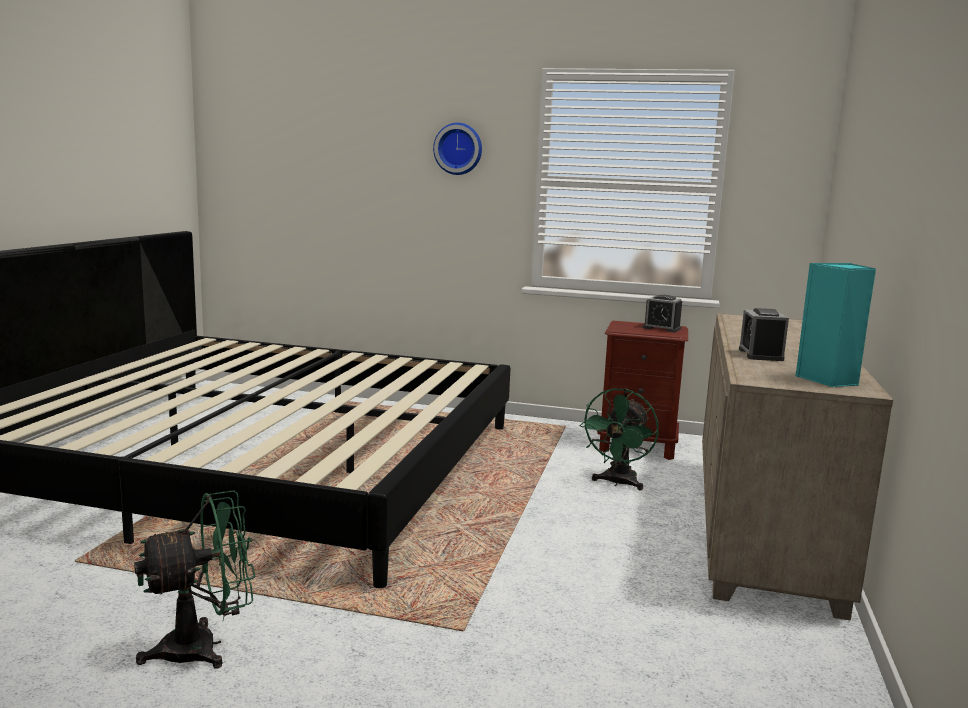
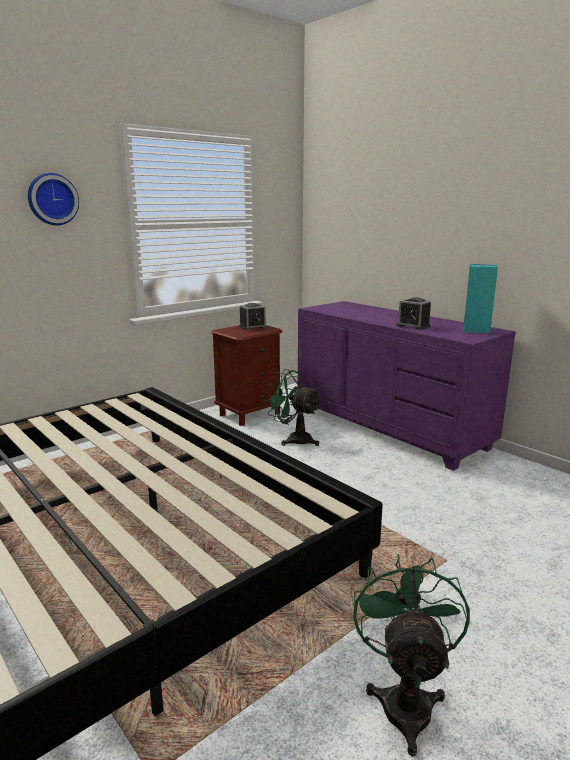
camera: 55 degrees left, 5 degrees up
green fan [580,388,659,491] -> green fan turned 150 degrees clockwise [265,369,321,446]
beige dresser [702,313,893,621] -> purple dresser [298,301,516,471]

